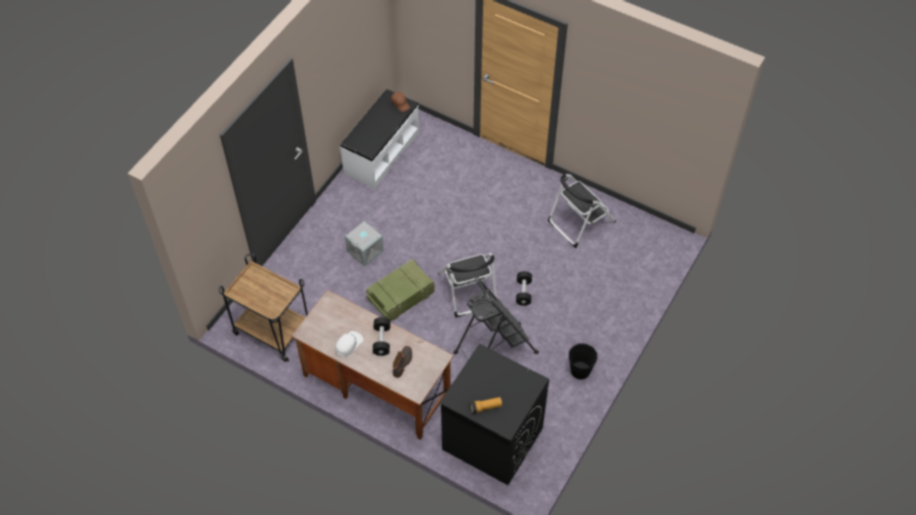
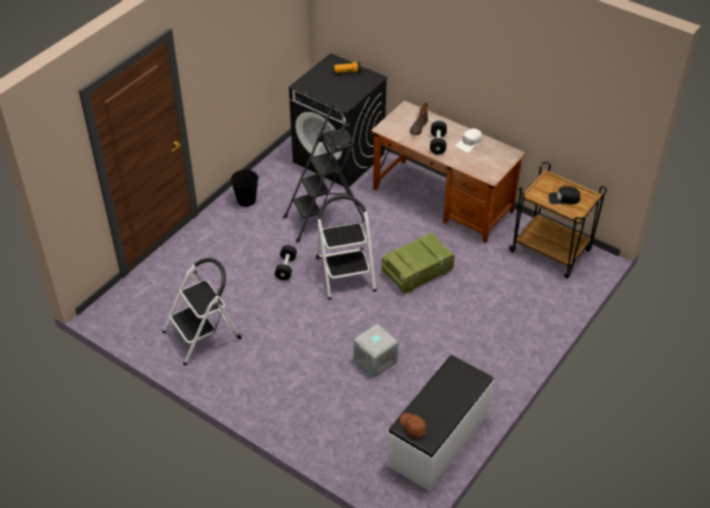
camera: 175 degrees left, 10 degrees down
grey storage box [345,221,384,267] -> grey storage box moved to [353,324,398,378]
none -> black cap [548,186,580,204]

